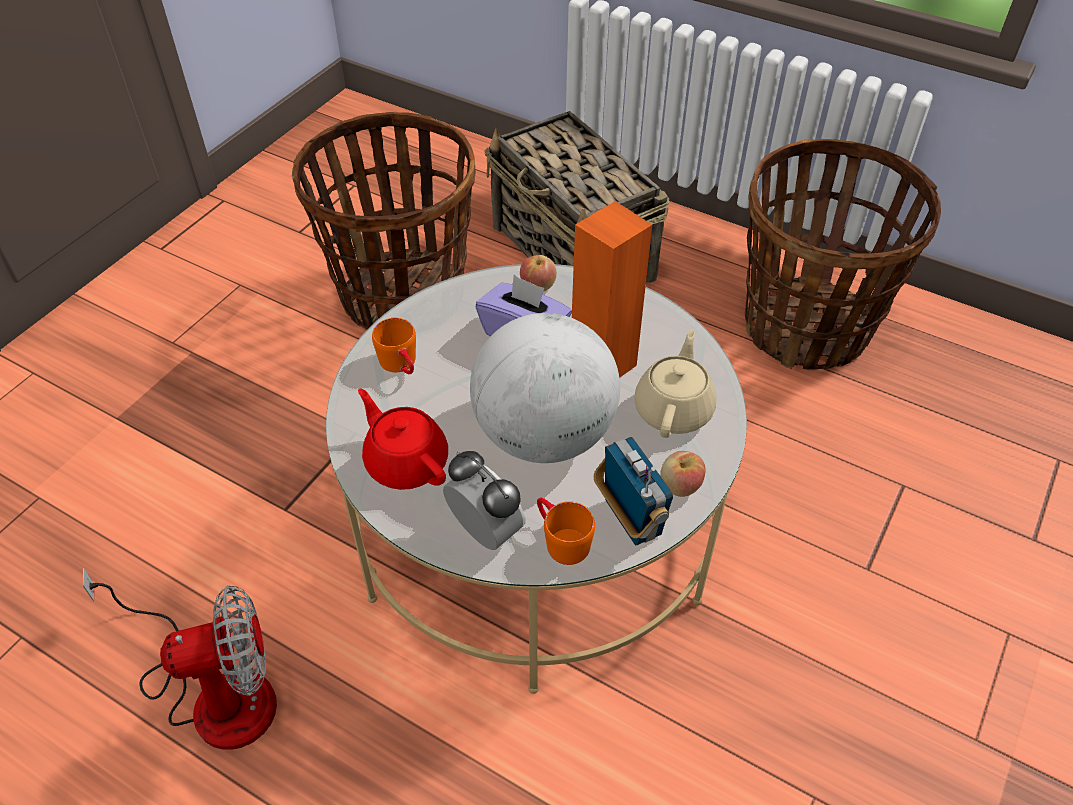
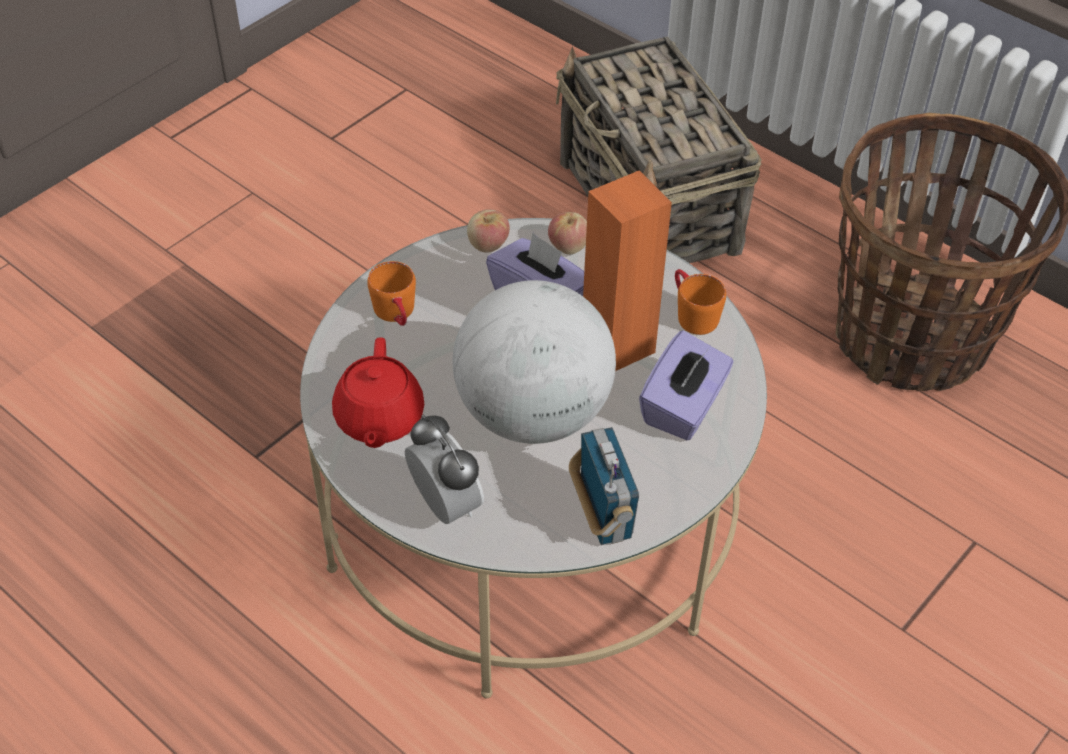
camera: 10 degrees right, 0 degrees up
fan [83,568,277,750] -> none
basket [292,112,476,330] -> none
red teapot [358,389,448,490] -> red teapot turned 150 degrees counterclockwise [332,337,424,448]
orange mug [537,498,595,565] -> orange mug moved to [675,269,726,335]
beige teapot [634,329,717,438] -> purple tissue box [639,330,733,440]
apple [661,451,706,497] -> apple moved to [467,209,510,253]

